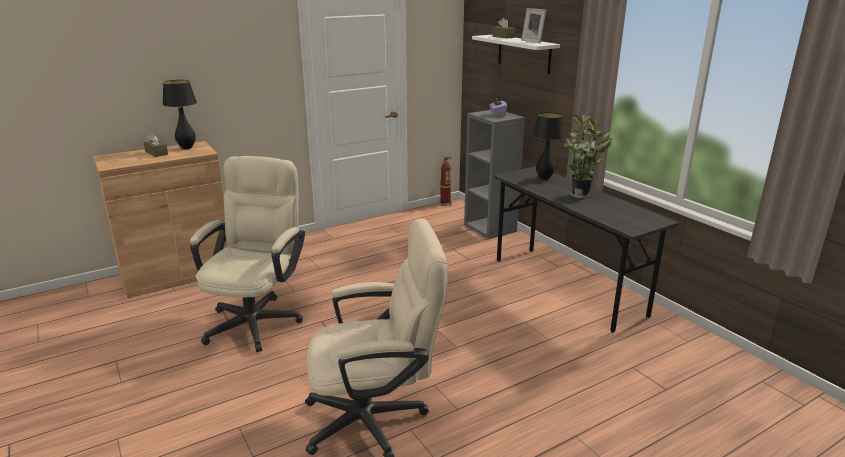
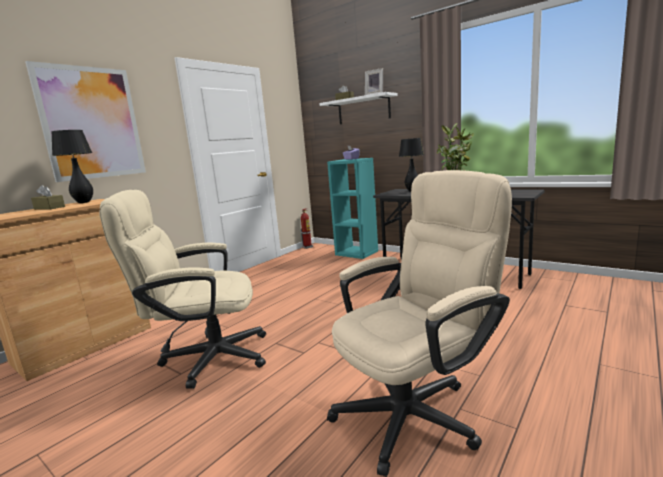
camera: 20 degrees left, 10 degrees down
beige office chair [190,156,305,352] -> beige office chair turned 90 degrees counterclockwise [99,190,266,389]
grey bookcase [464,110,525,239] -> turquoise bookcase [327,158,378,259]
none -> picture [25,61,146,182]

